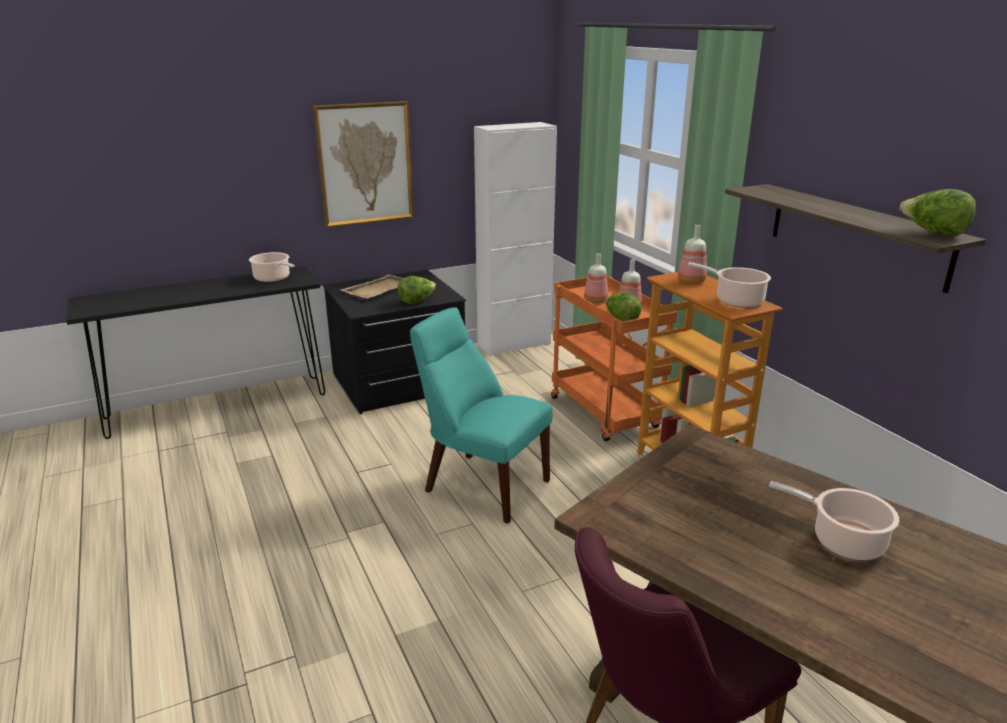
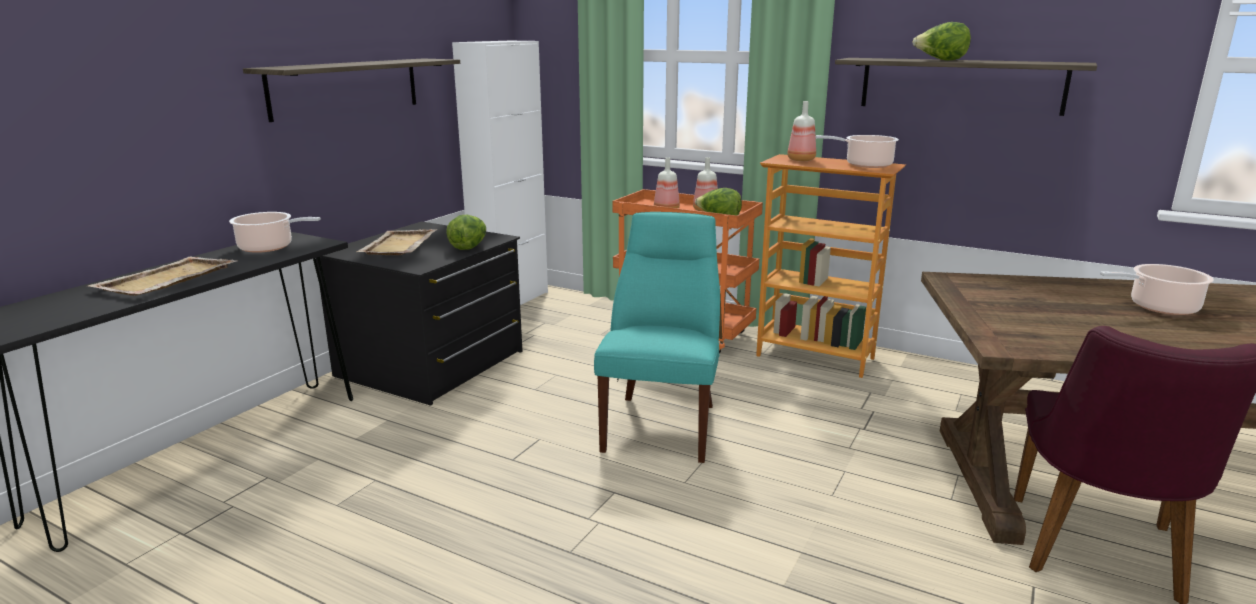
camera: 35 degrees left, 5 degrees down
picture [313,101,414,228] -> shelf [243,59,460,122]
turquoise chair [410,307,552,524] -> turquoise chair turned 105 degrees clockwise [594,212,720,463]
lettuce [900,189,976,236] -> lettuce moved to [912,22,971,61]
none -> beige tray [88,256,237,296]

